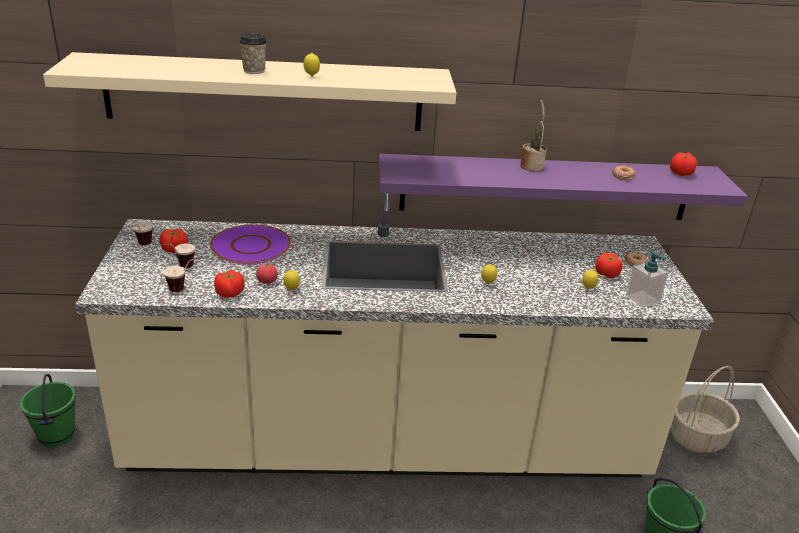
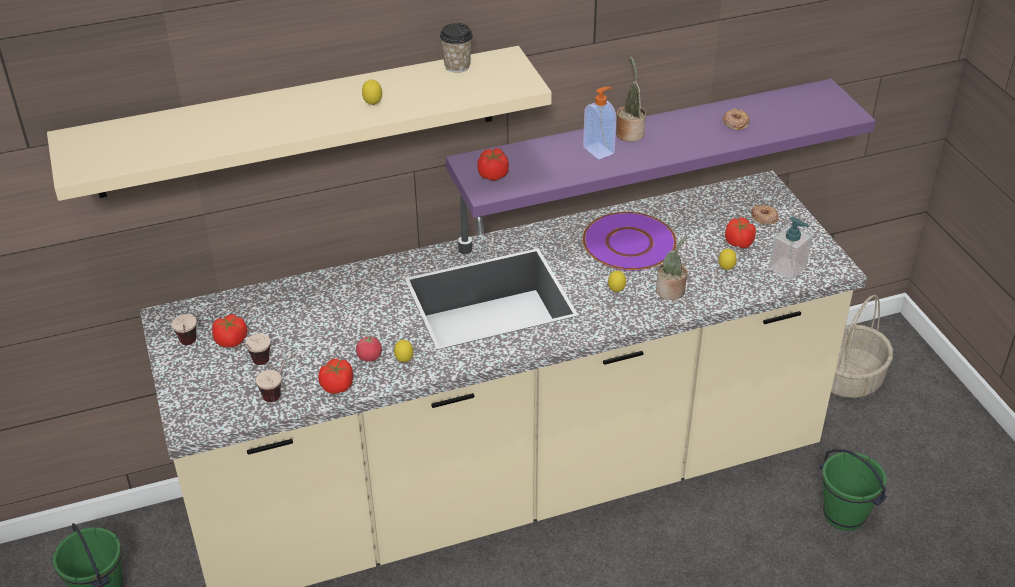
camera: 15 degrees left, 10 degrees up
purple plate [210,224,291,265] -> purple plate moved to [582,212,677,271]
cup [239,33,267,74] -> cup moved to [440,23,473,73]
tomato [670,152,697,176] -> tomato moved to [477,148,509,181]
none -> soap dispenser [583,87,617,159]
none -> potted plant [656,236,688,300]

